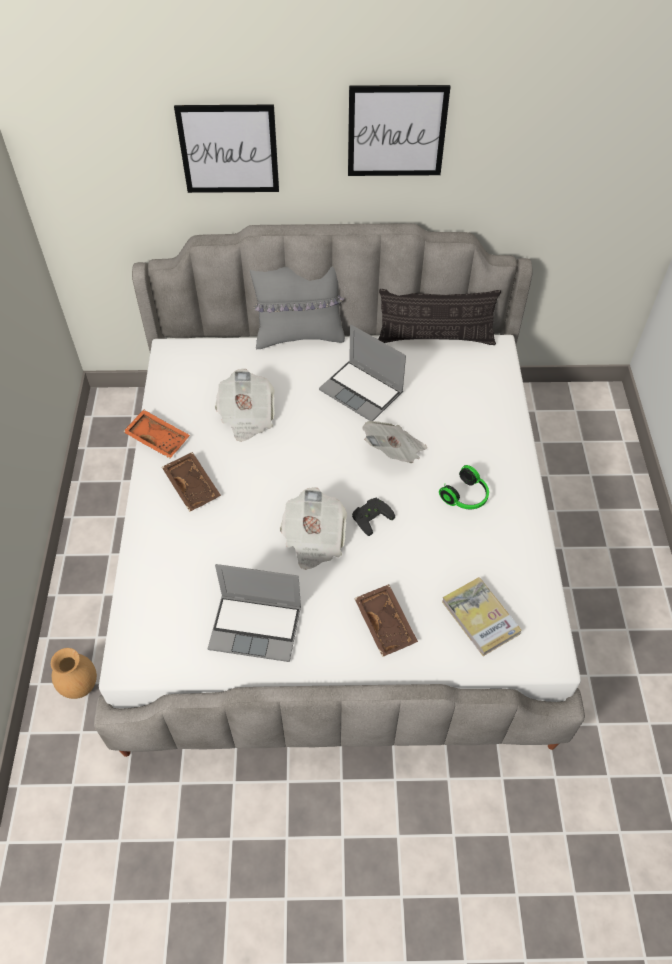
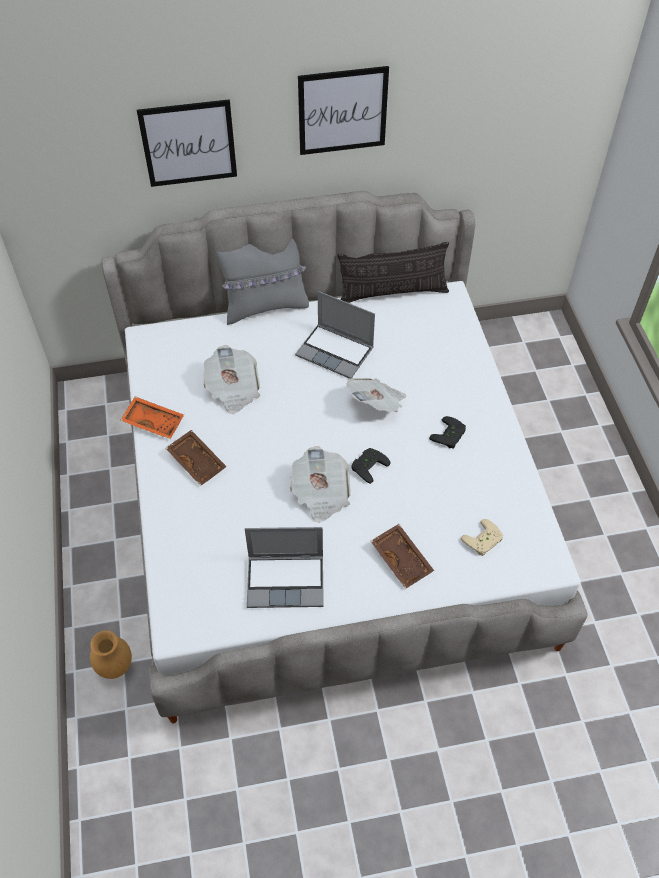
camera: 10 degrees left, 0 degrees up
headphones [439,465,489,509] -> black game controller [429,416,466,449]
book [442,577,521,656] -> beige game controller [461,519,503,556]

